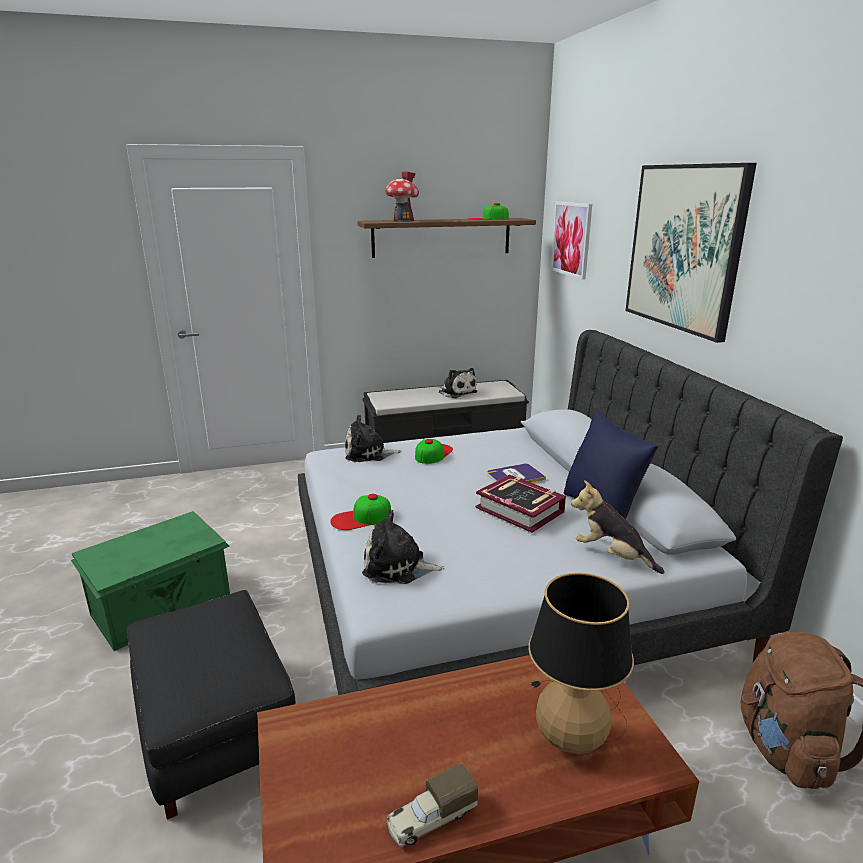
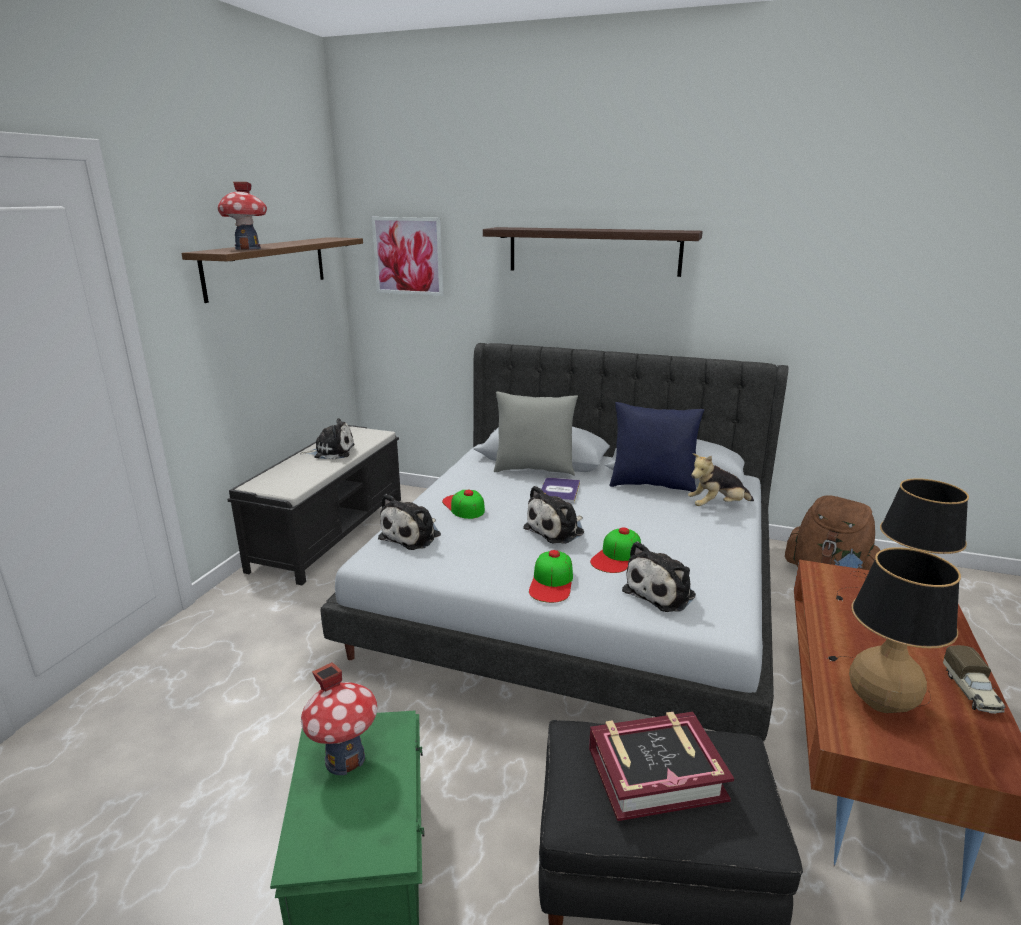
camera: 55 degrees left, 0 degrees up
cap [468,203,509,220] -> cap moved to [590,528,641,573]
book [476,474,566,533] -> book moved to [589,712,734,821]
picture [625,163,757,343] -> shelf [483,227,703,277]
none -> toy house [301,662,377,775]
none -> grey pillow [494,392,578,476]
none -> plush toy [523,486,584,544]
none -> table lamp [826,547,961,713]

